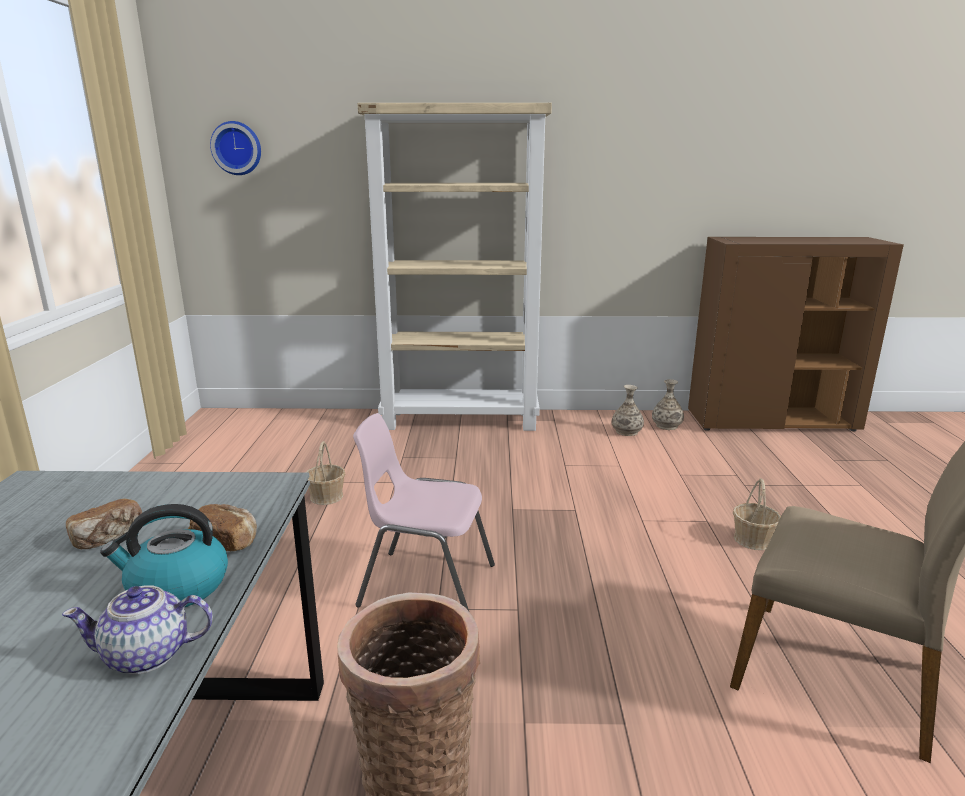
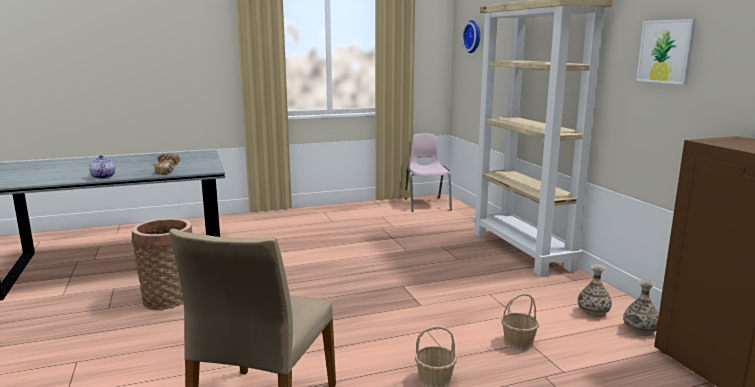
camera: 70 degrees right, 5 degrees down
kettle [100,504,228,608] -> none
basket [305,441,345,505] -> basket moved to [501,293,539,351]
pink chair [353,413,495,611] -> pink chair moved to [405,133,452,212]
none -> picture [636,19,696,85]

